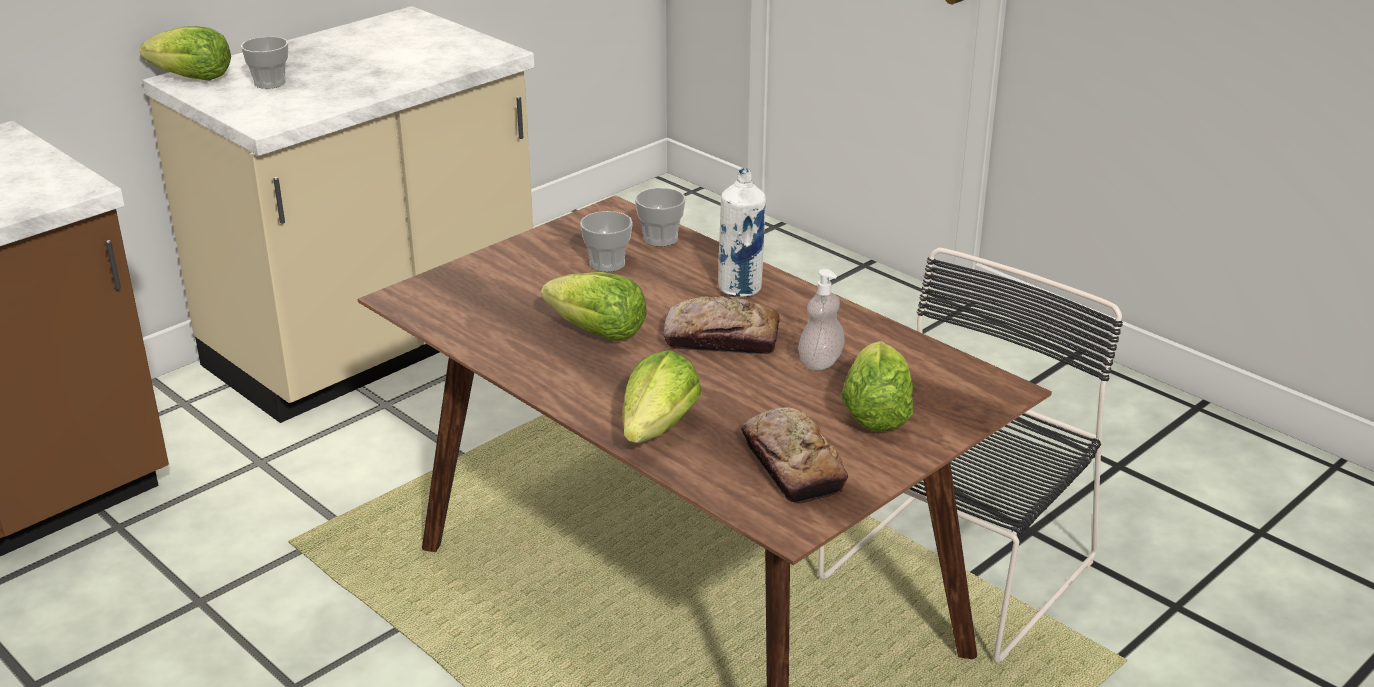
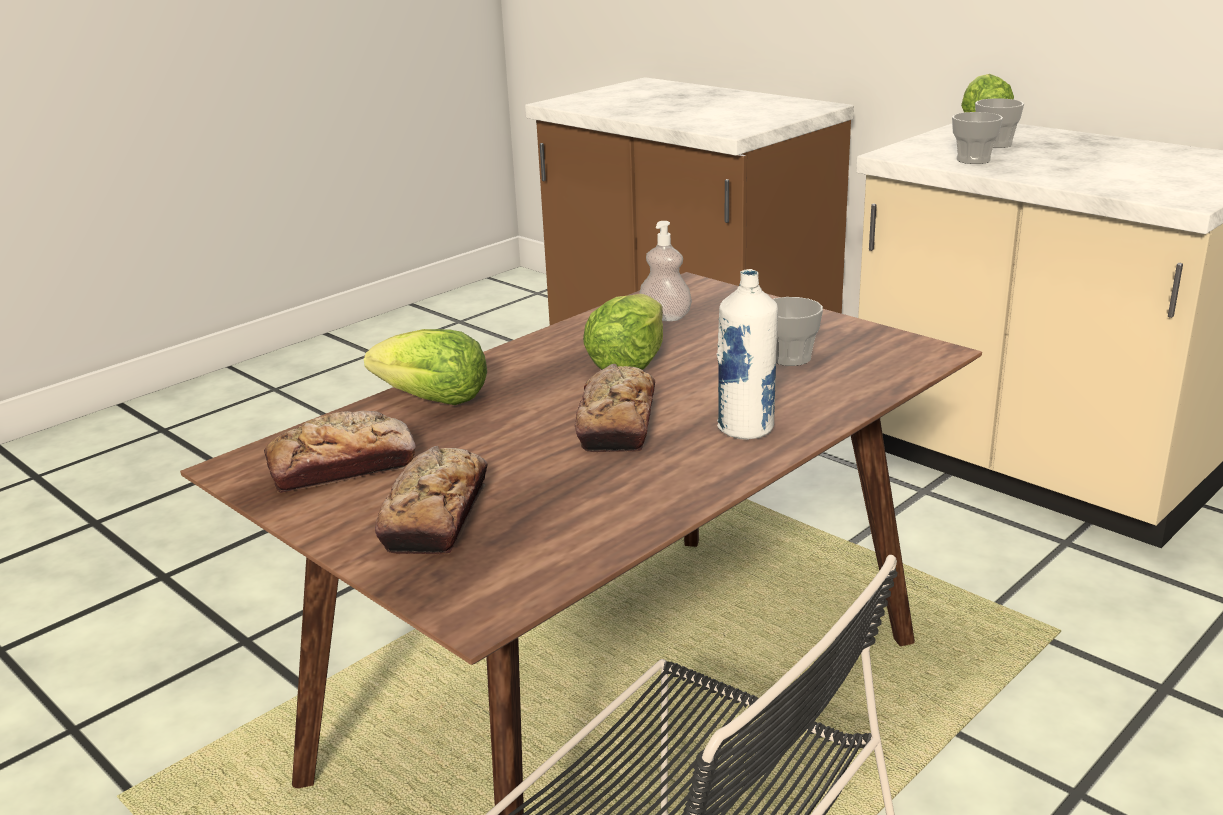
camera: 90 degrees right, 5 degrees down
cup [635,188,686,246] -> cup moved to [952,112,1003,164]
soap dispenser [798,269,845,370] -> soap dispenser moved to [639,221,692,321]
lettuce [841,341,913,431] -> bread [375,446,488,554]

